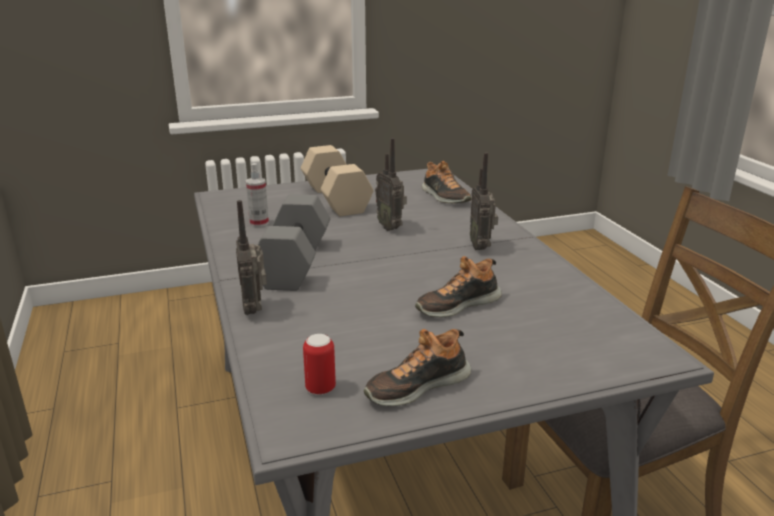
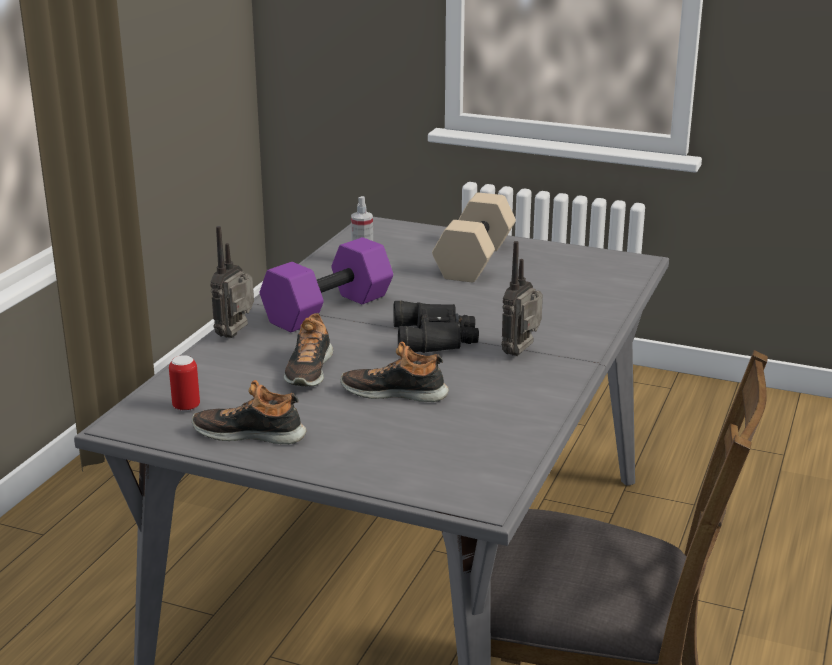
camera: 40 degrees right, 0 degrees up
grey dumbbell [258,194,330,291] -> purple dumbbell [260,237,393,332]
radio [375,138,407,231] -> none
shoe [422,161,472,203] -> shoe moved to [284,313,333,386]
none -> black binoculars [393,301,479,353]

